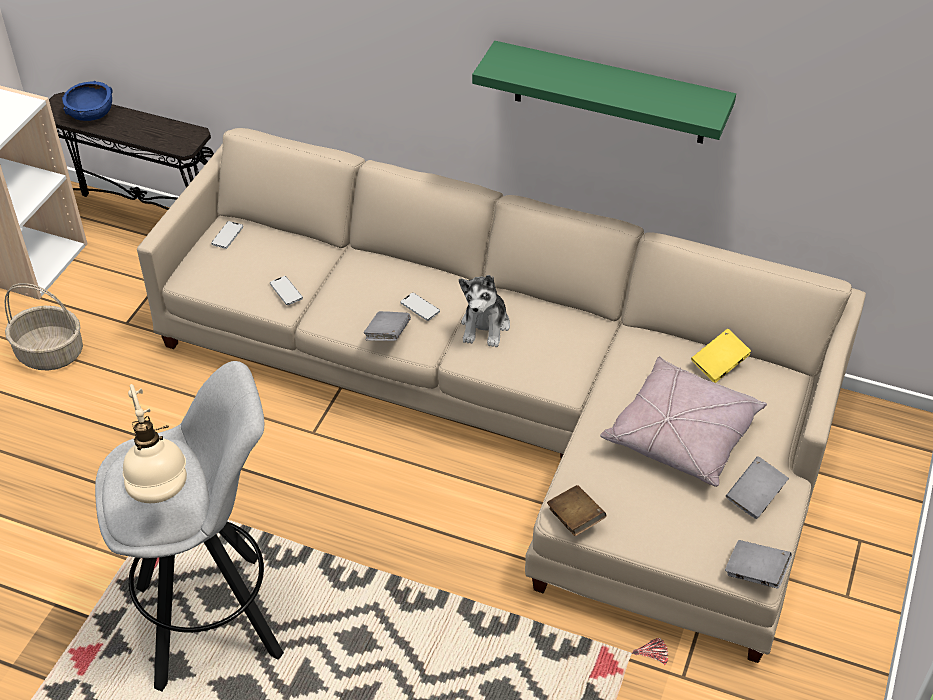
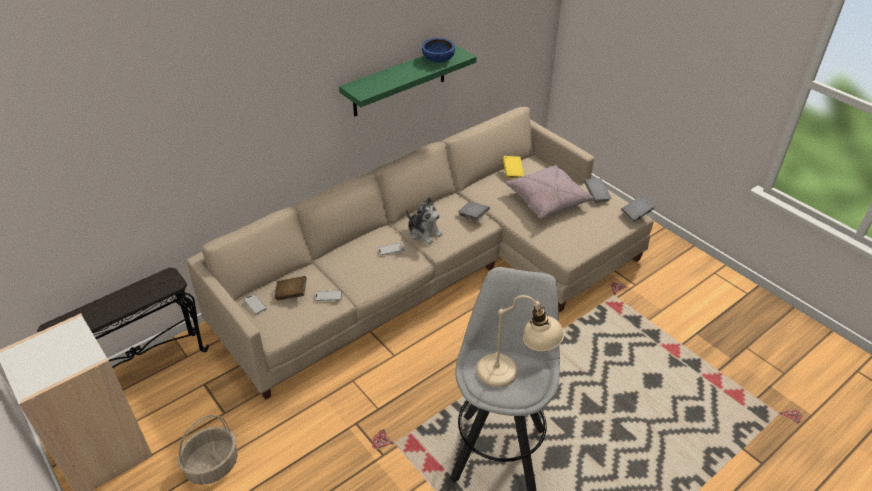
camera: 60 degrees left, 5 degrees down
blue bowl [62,81,113,121] -> blue bowl moved to [422,38,455,63]
grey book [364,311,411,341] -> grey book moved to [458,202,490,221]
brown book [547,485,607,536] -> brown book moved to [274,276,307,301]

